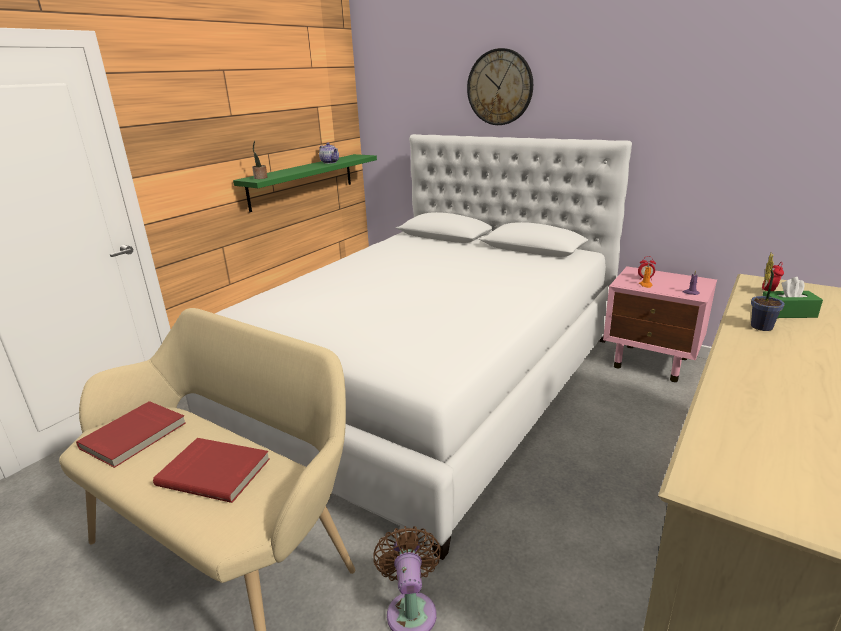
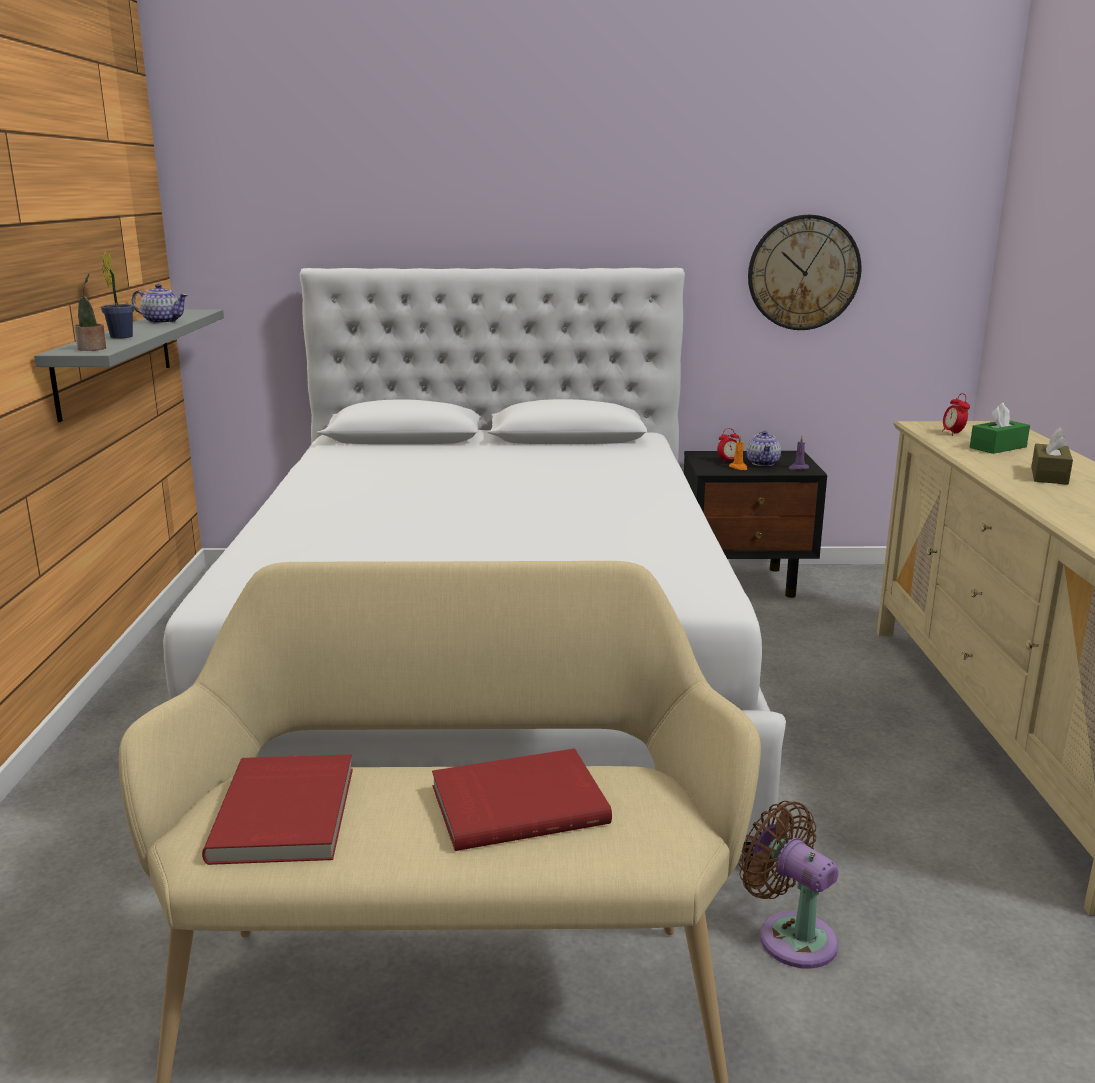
camera: 35 degrees left, 5 degrees down
green shelf [233,154,377,212] -> grey shelf [34,310,224,422]
wall clock [467,48,533,125] -> wall clock moved to [748,215,861,330]
pink nightstand [603,266,717,382] -> black nightstand [684,451,827,598]
potted plant [751,252,785,331] -> potted plant moved to [101,251,134,339]
none -> teapot [746,431,781,466]
none -> brown tissue box [1031,428,1073,485]

